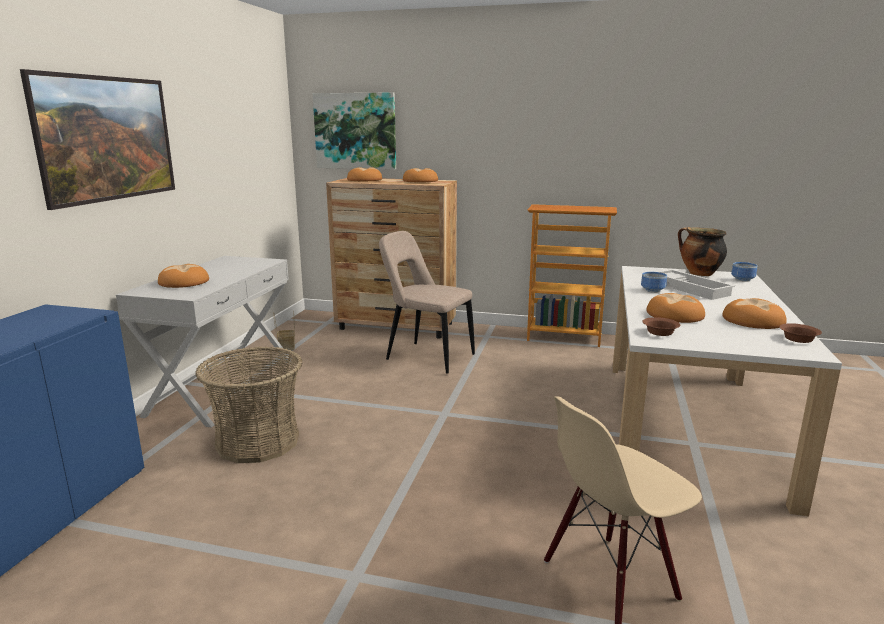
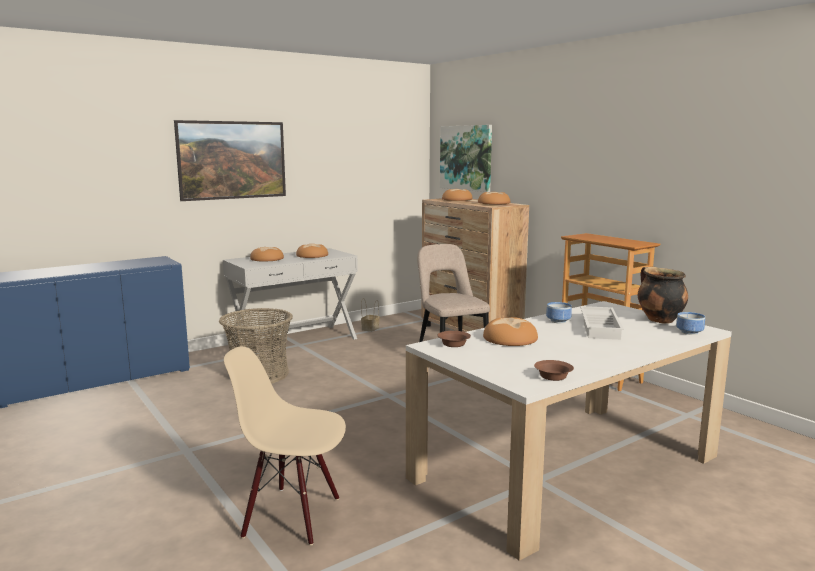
camera: 40 degrees right, 5 degrees down
bread [722,298,787,329] -> bread moved to [296,244,328,258]

